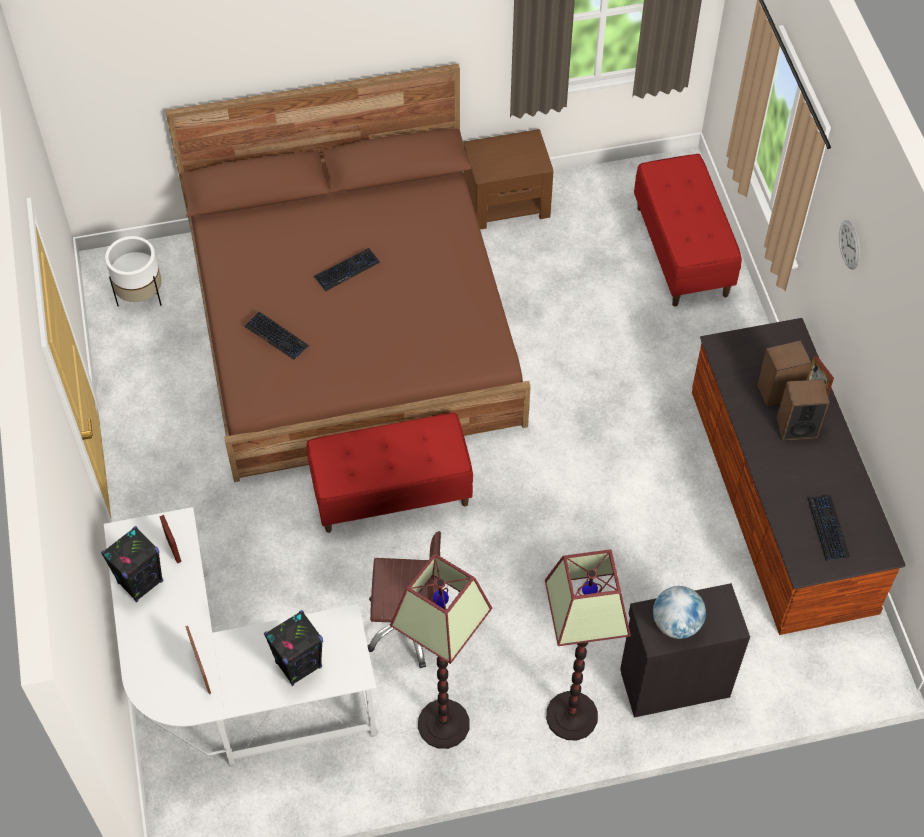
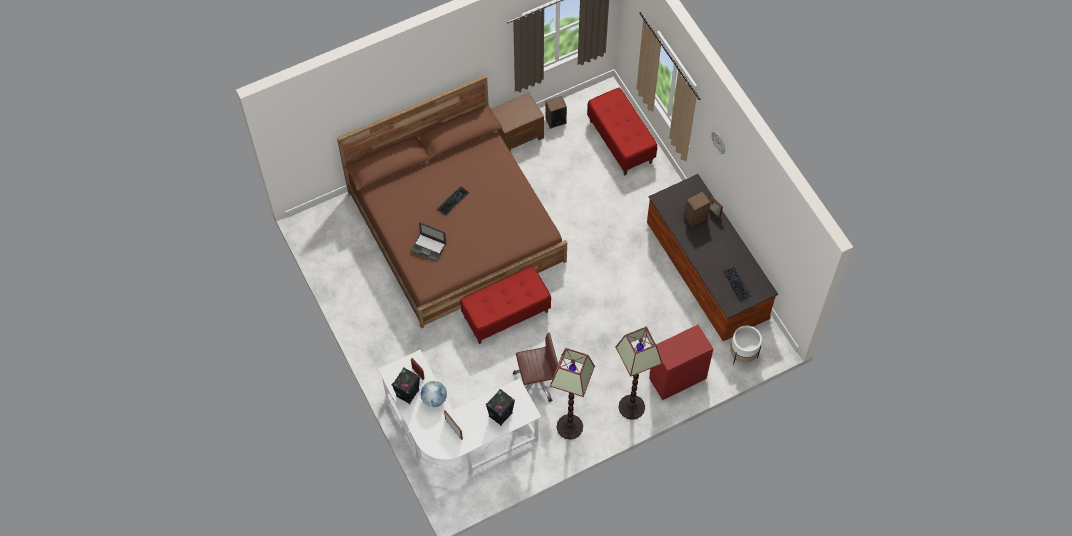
camera: 15 degrees left, 5 degrees up
white planter [105,236,162,306] -> white planter moved to [730,326,762,365]
keyboard [244,312,309,360] -> laptop [411,222,446,261]
black cabinet [620,583,750,718] -> red cabinet [649,325,714,400]
globe [653,586,706,639] -> globe moved to [421,381,447,407]
speaker [776,379,829,441] -> speaker moved to [545,96,567,129]

